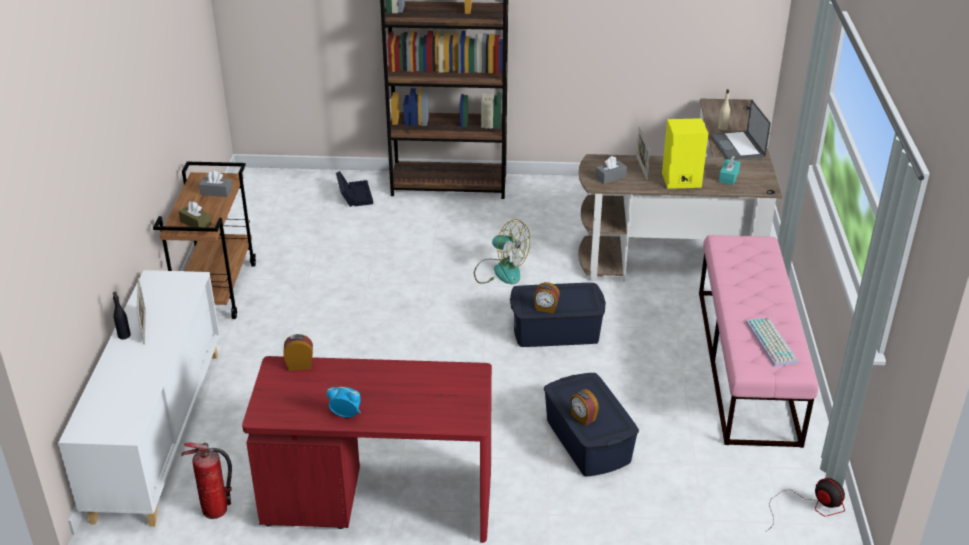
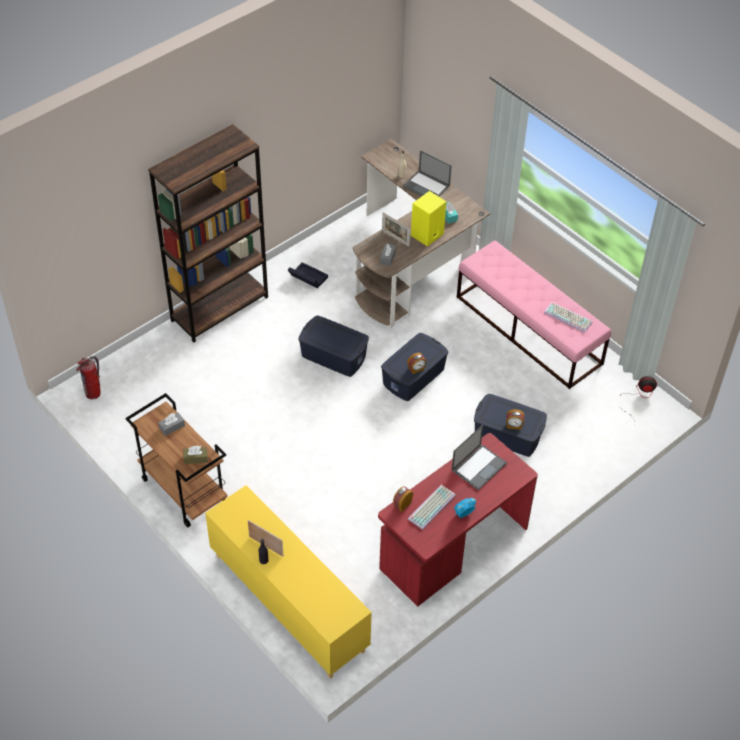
camera: 45 degrees left, 15 degrees up
white cabinet [58,270,220,527] -> yellow cabinet [205,485,372,679]
fire extinguisher [181,443,232,519] -> fire extinguisher moved to [76,356,101,399]
black storage box [336,171,373,207] -> black storage box moved to [288,262,328,288]
fan [474,219,530,284] -> blue storage box [299,316,369,377]
none -> keyboard [408,485,456,530]
none -> laptop [451,425,507,490]

